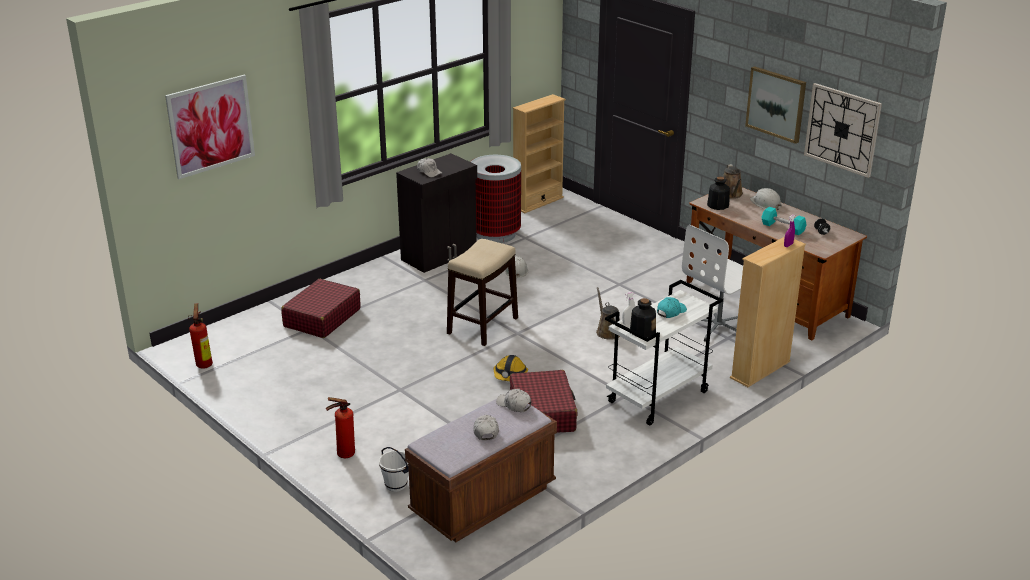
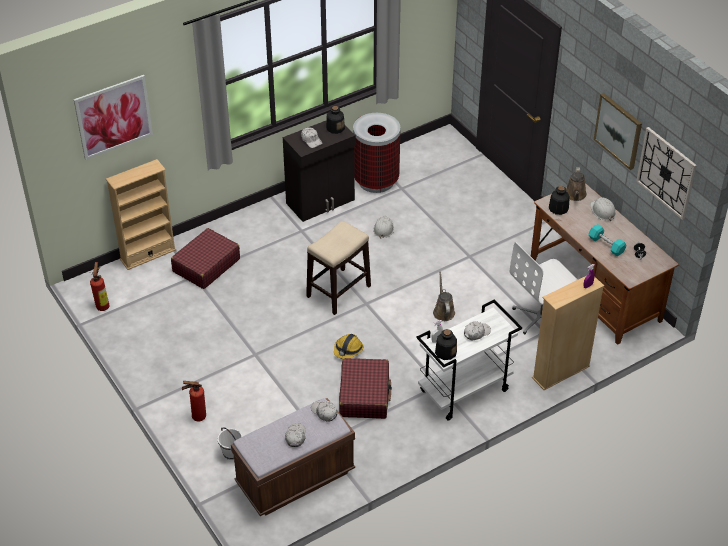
camera: 10 degrees right, 15 degrees up
beige bookcase [513,94,566,213] -> beige bookcase moved to [106,159,176,270]
turquoise cap [657,297,687,318] -> white cap [464,321,491,340]
none -> bottle [326,106,345,134]

